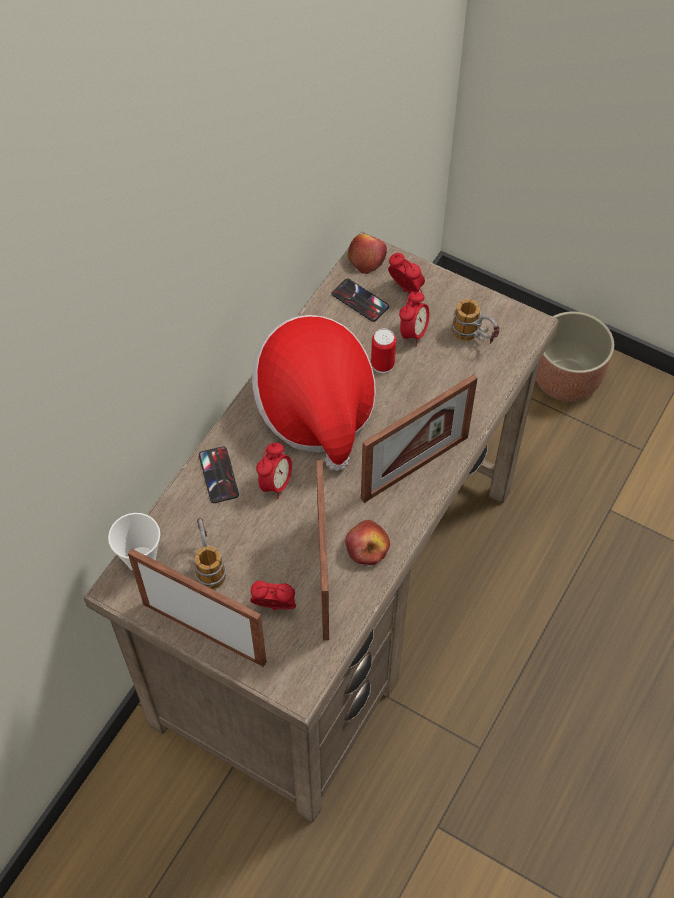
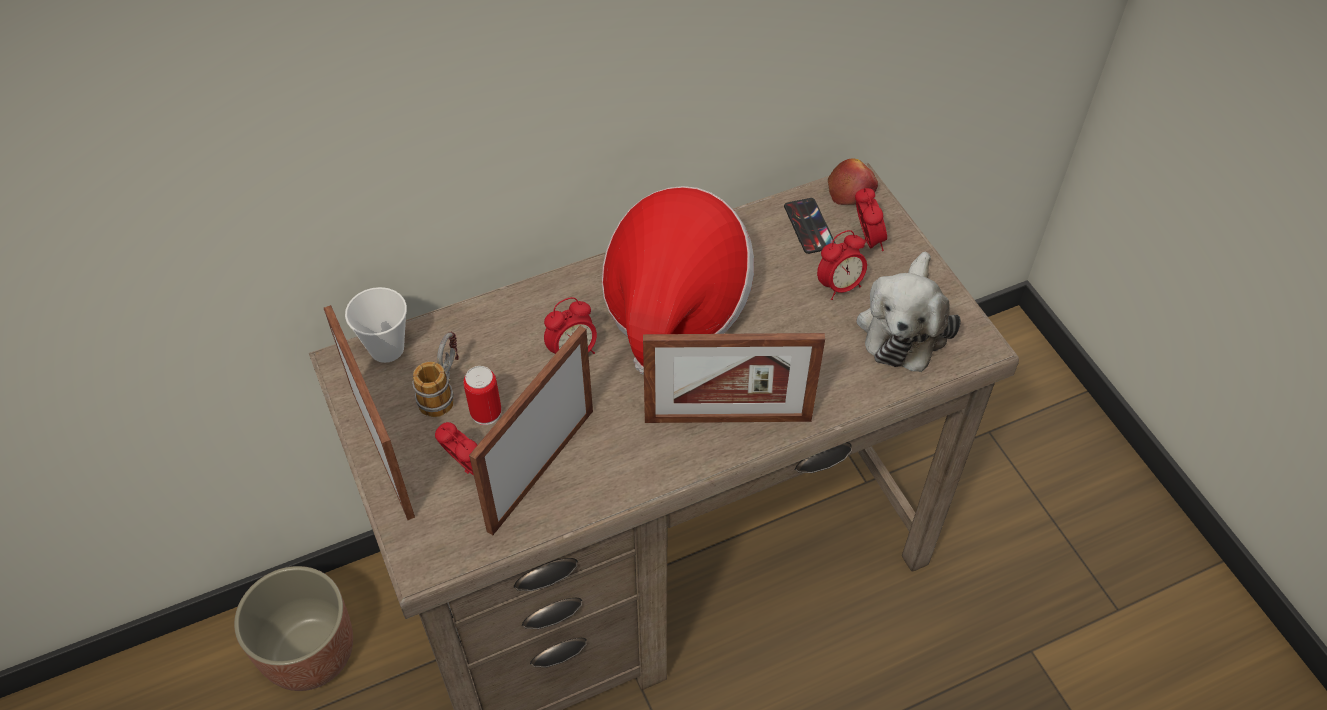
camera: 35 degrees right, 5 degrees down
phone [199,446,239,503] -> none
apple [345,520,390,565] -> none
can [371,329,396,373] -> can moved to [463,366,502,425]
mug [452,299,500,344] -> plush toy [856,252,961,372]
planter [536,311,614,402] -> planter moved to [234,566,353,691]

